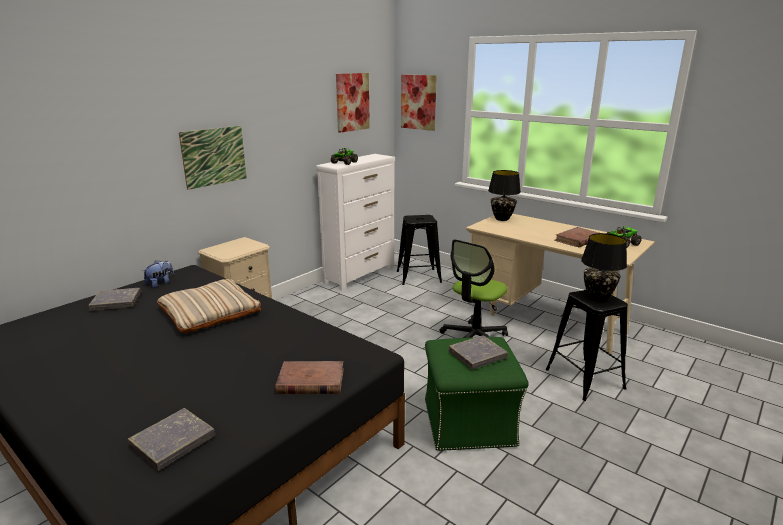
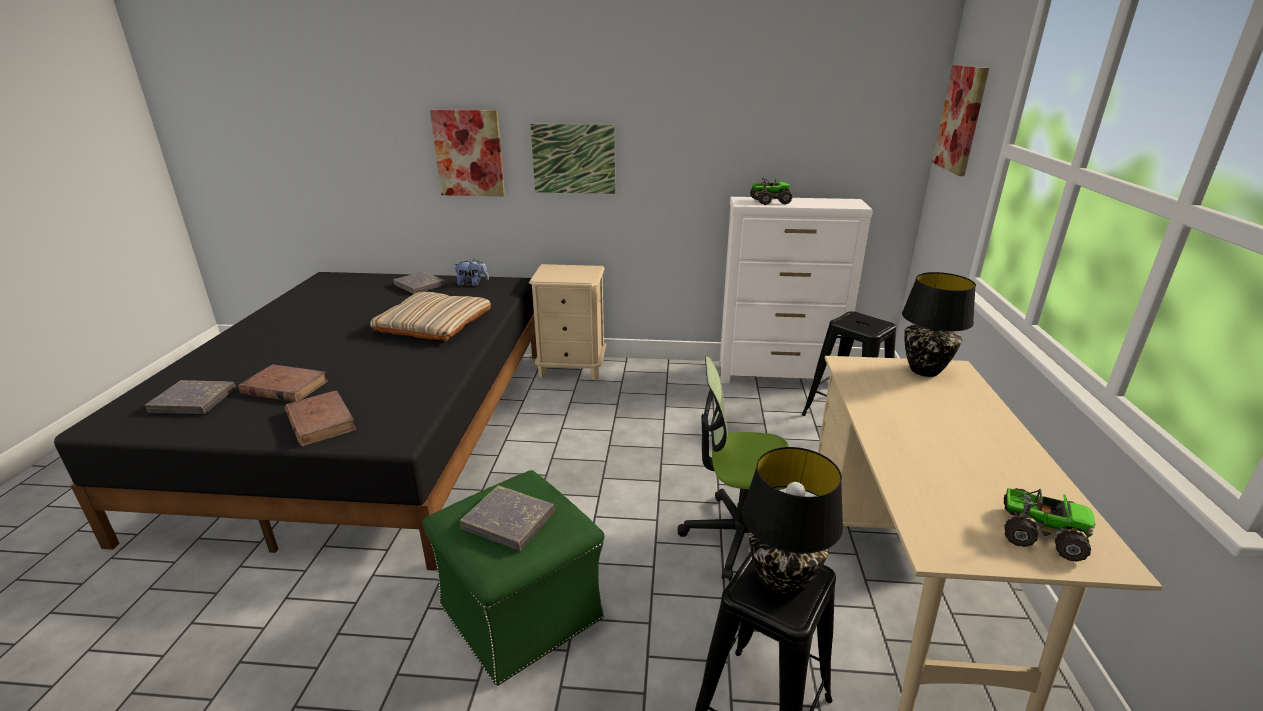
camera: 55 degrees right, 5 degrees up
picture [336,73,370,133] -> picture moved to [430,110,505,196]
brown book [554,227,599,247] -> brown book moved to [238,364,328,402]

